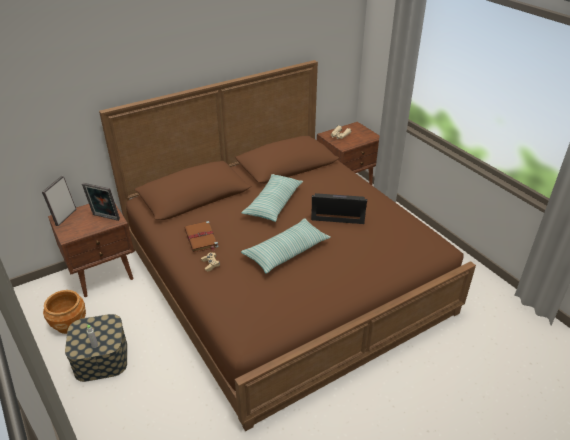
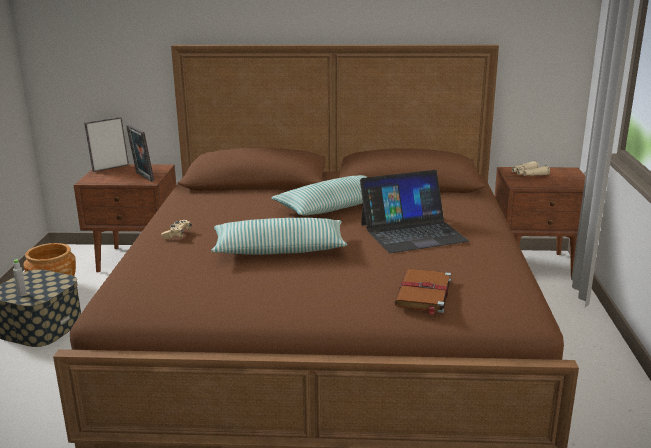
camera: 35 degrees right, 15 degrees down
brown book [184,221,219,252] -> brown book moved to [394,269,451,315]
laptop [311,193,367,224] -> laptop turned 120 degrees clockwise [360,170,469,253]

